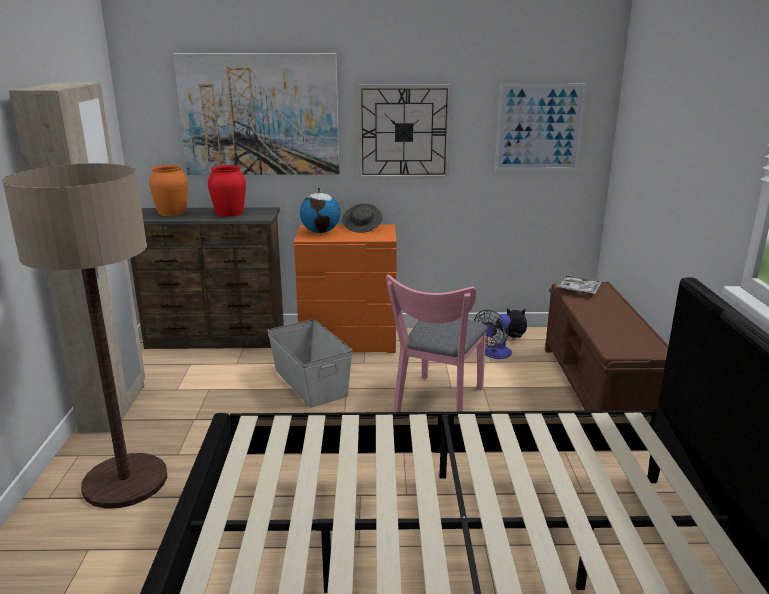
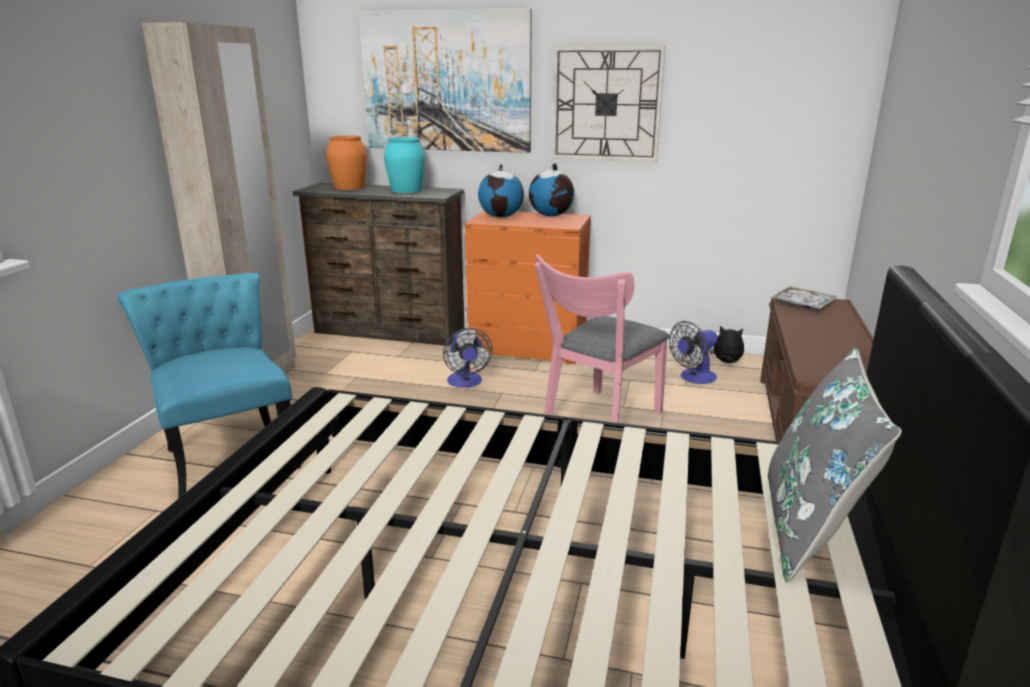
camera: 15 degrees right, 0 degrees up
floor lamp [2,163,167,509] -> turquoise chair [117,273,301,499]
red vase [208,165,246,217] -> turquoise vase [384,137,425,193]
grey storage box [267,319,353,407] -> fan [443,328,493,388]
grey hat [342,204,383,233] -> globe [529,163,574,216]
picture [495,83,587,170] -> none
none -> grey pillow [768,348,902,582]

